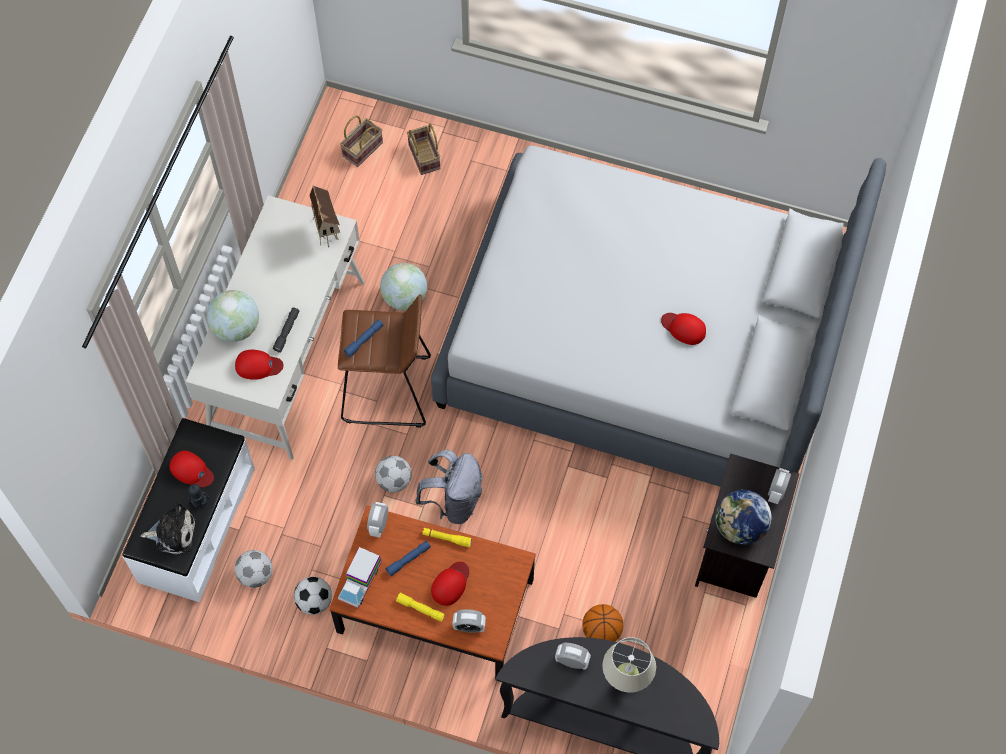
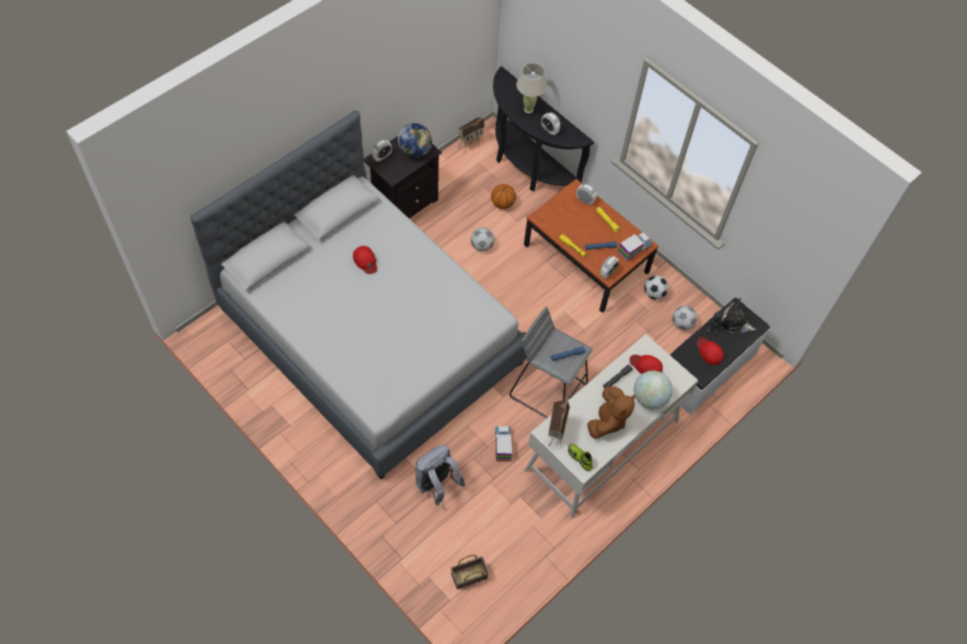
camera: 155 degrees left, 5 degrees down
brown stool [338,294,431,427] -> grey stool [509,307,593,418]
football [375,456,412,492] -> football moved to [471,227,495,251]
globe [380,263,427,310] -> toy truck [495,426,512,461]
basket [407,124,440,175] -> none
grey backpack [415,450,483,524] -> grey backpack moved to [416,445,465,506]
red cap [431,562,469,606] -> none
none -> toy house [458,117,485,154]
none -> shoe [568,443,593,471]
none -> brown plush toy [588,386,635,439]

